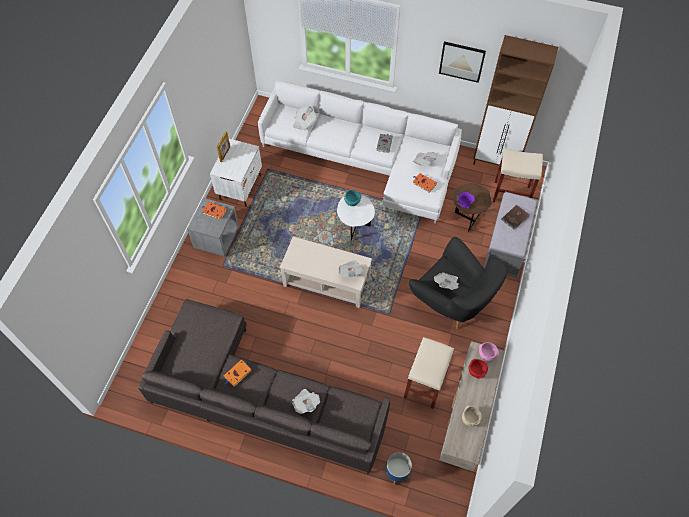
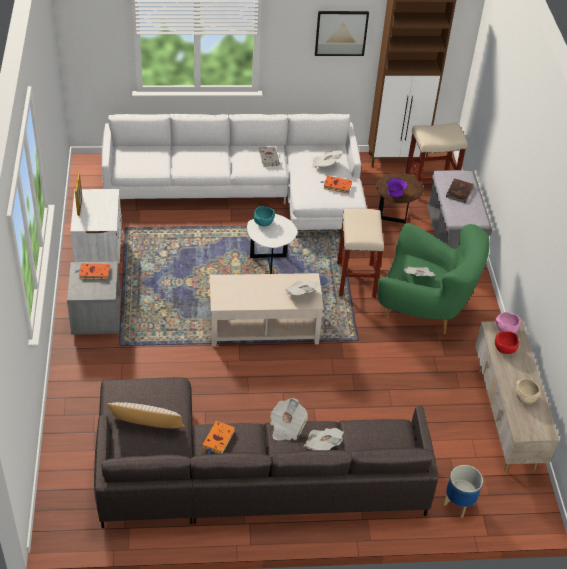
camera: 25 degrees left, 15 degrees down
newspaper [293,106,316,131] -> newspaper moved to [270,398,308,440]
beige stool [404,337,454,409] -> beige stool moved to [337,208,384,298]
black armchair [409,237,507,329] -> green armchair [377,223,489,334]
none -> beige pillow [107,402,185,428]

